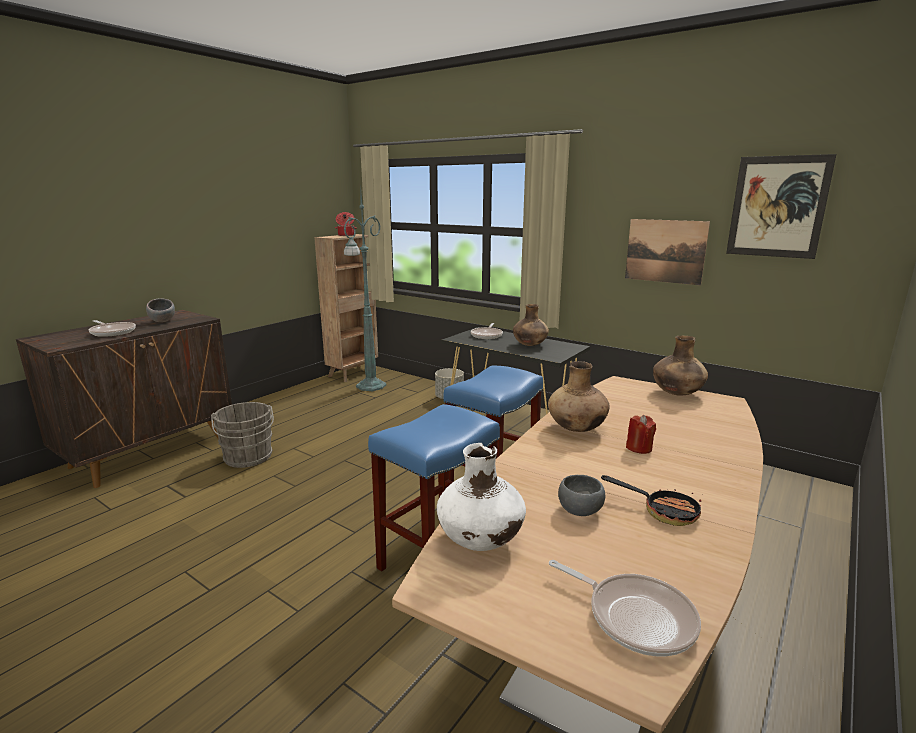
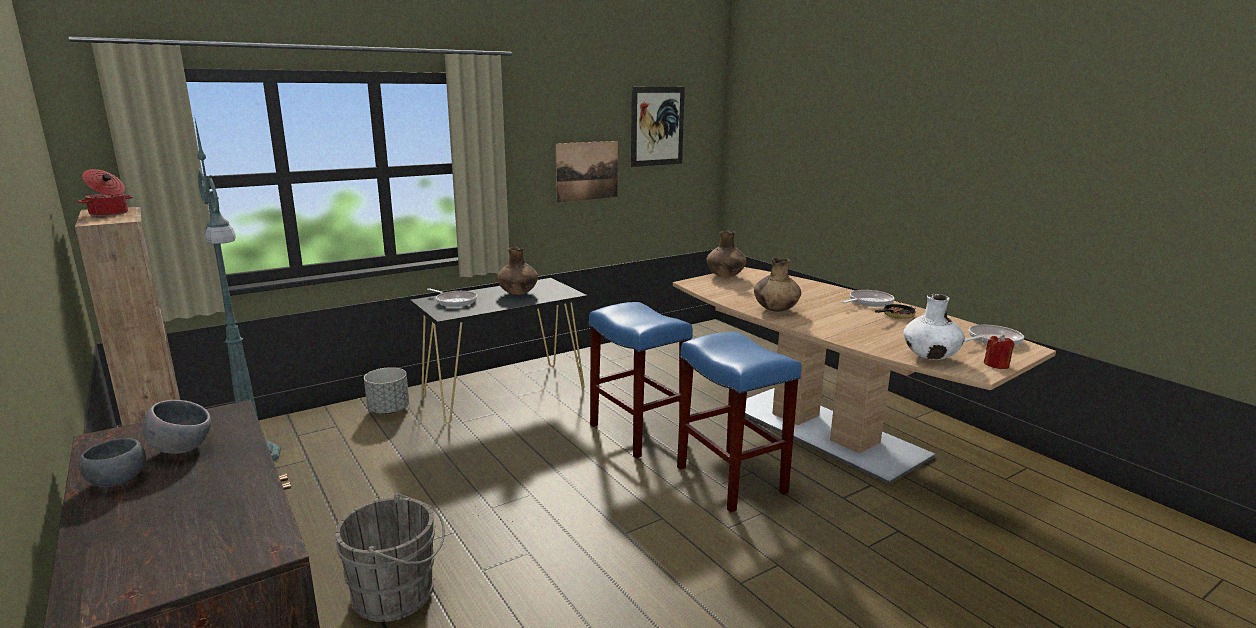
camera: 70 degrees left, 0 degrees up
frying pan [89,320,136,337] -> frying pan moved to [841,290,895,307]
grey bowl [558,475,605,516] -> grey bowl moved to [79,438,146,487]
red candle [626,415,656,454] -> red candle moved to [984,335,1014,369]

